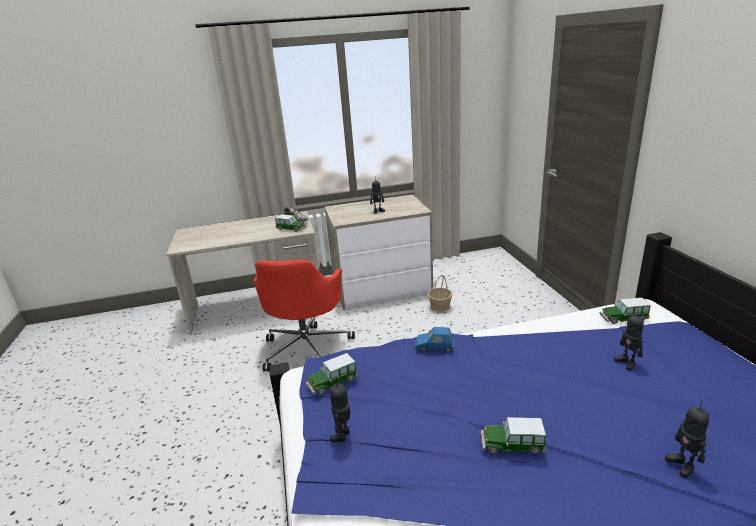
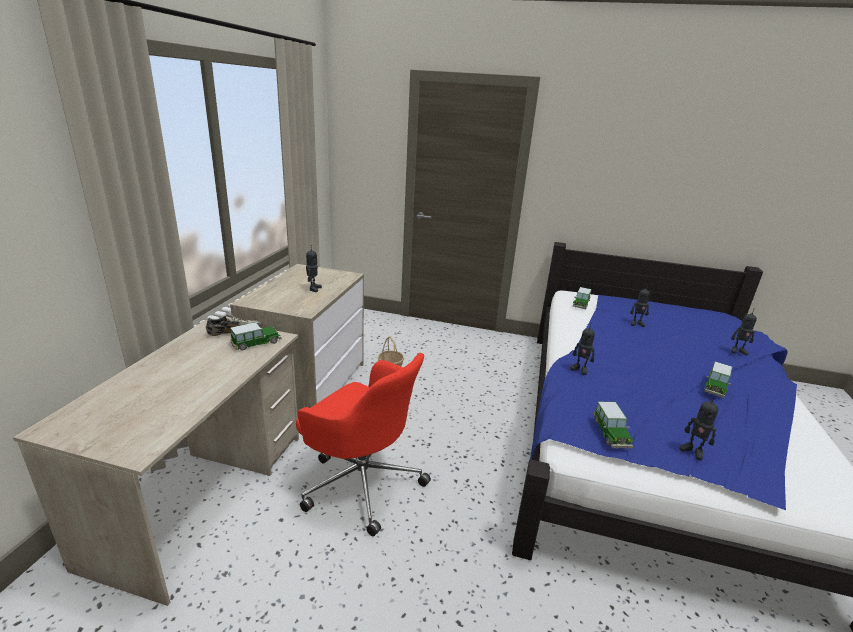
camera: 65 degrees left, 0 degrees up
blue toy car [415,327,454,352] -> toy robot [570,324,595,375]

